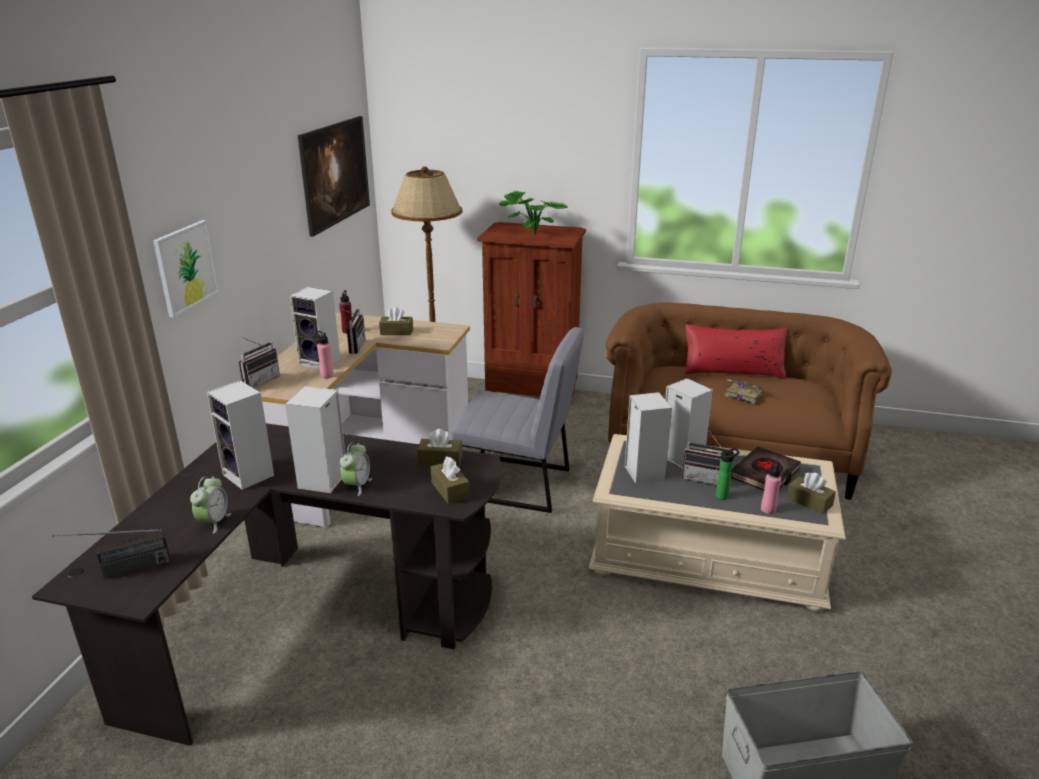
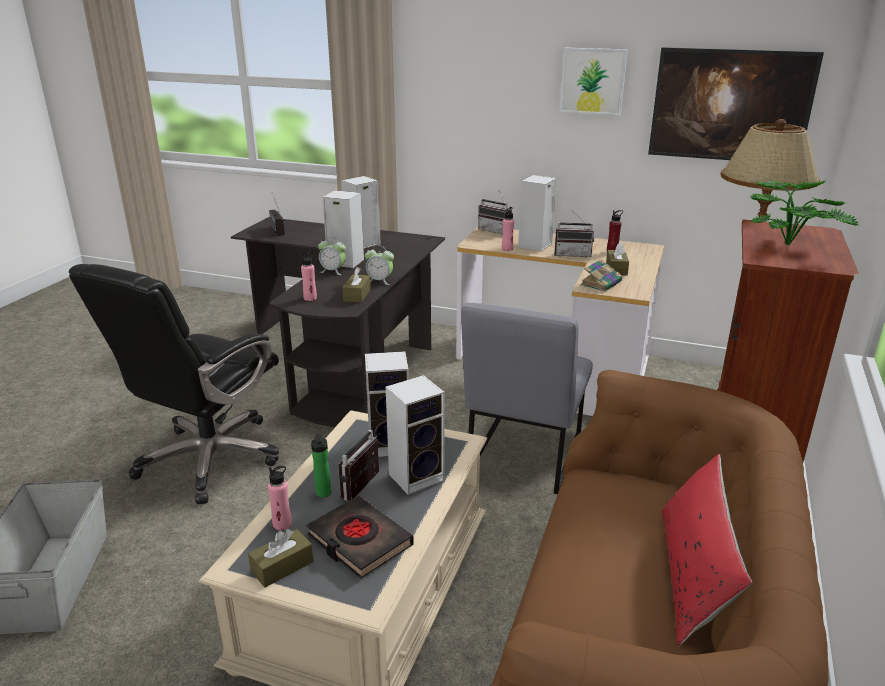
camera: 95 degrees right, 0 degrees up
picture [153,220,219,318] -> picture moved to [560,48,628,115]
alarm clock [190,476,231,534] -> alarm clock moved to [365,246,394,285]
brown tissue box [431,456,470,504] -> pink bottle [301,252,317,301]
book [724,379,763,403] -> book moved to [580,259,622,292]
none -> black office chair [69,264,279,504]

